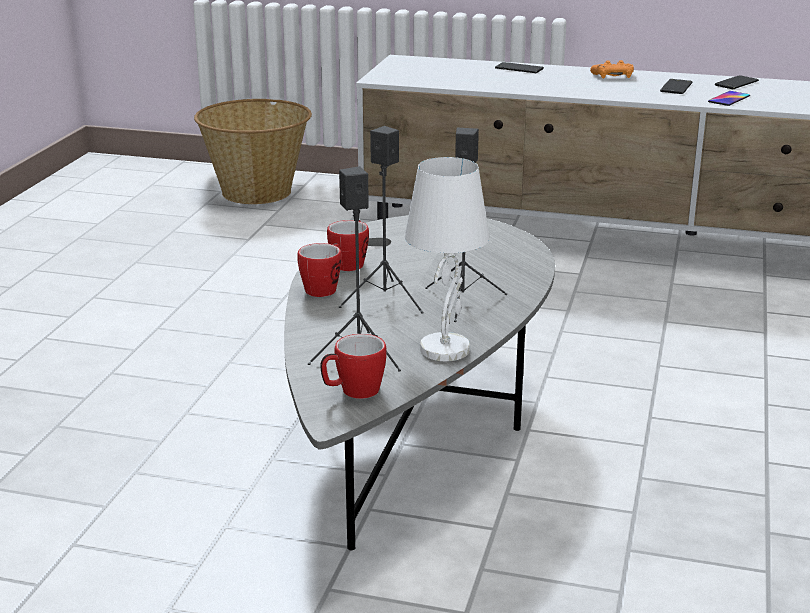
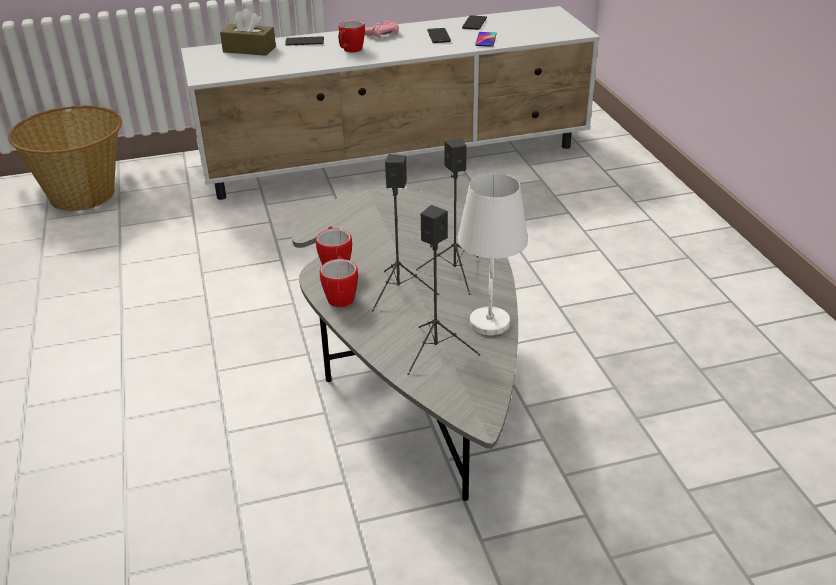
camera: 30 degrees left, 10 degrees up
mug [320,334,387,399] -> mug moved to [338,20,365,53]
orange game controller [590,60,634,78] -> pink game controller [365,21,399,39]
none -> brown tissue box [220,9,276,56]

